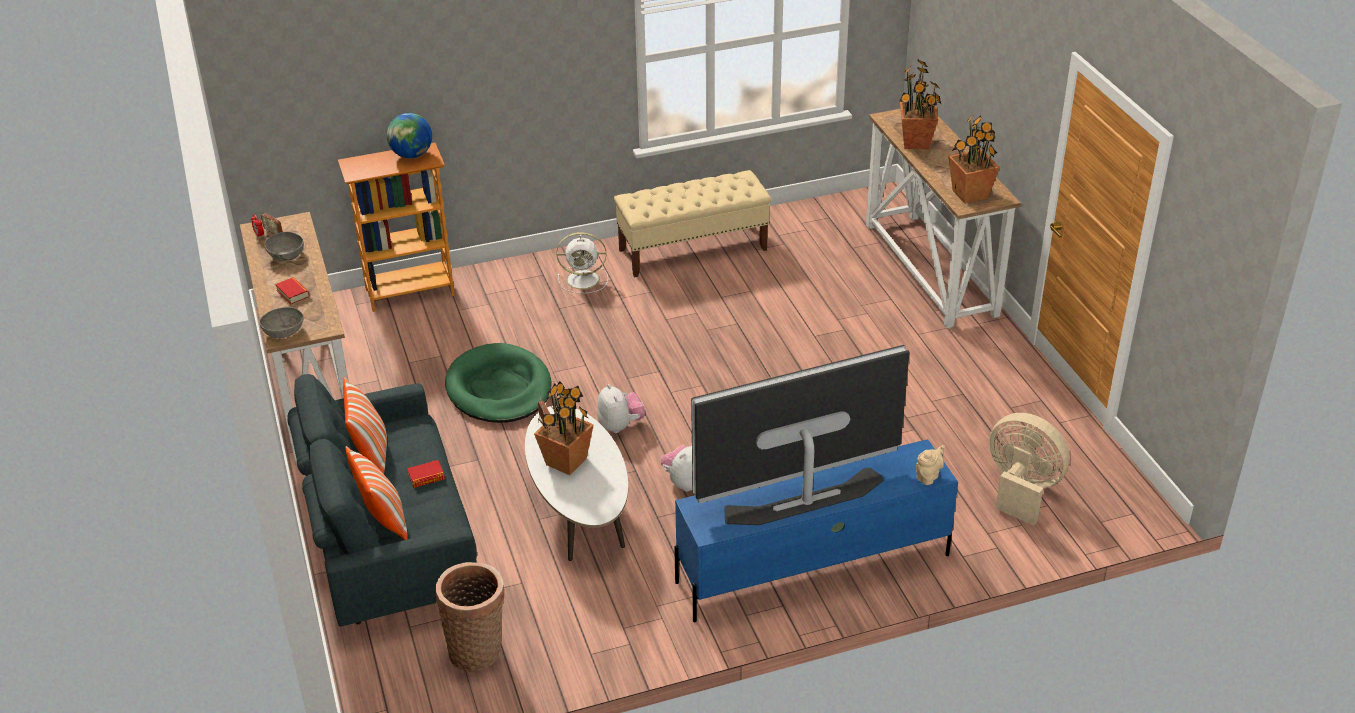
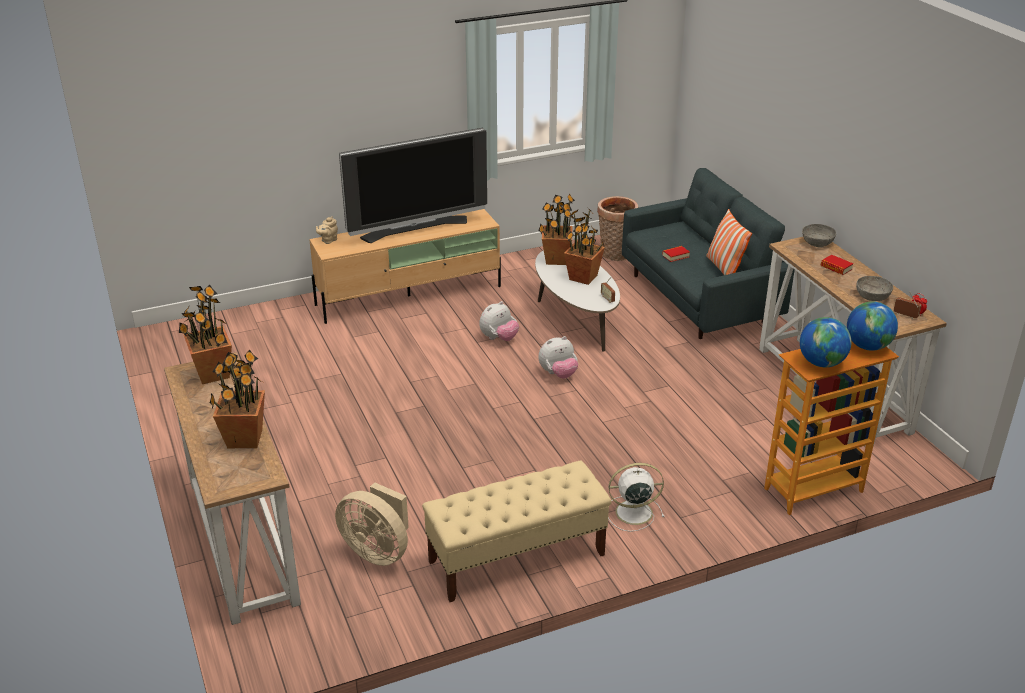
camera: 175 degrees right, 5 degrees down
pillow [345,446,408,540] -> none
green dog bed [445,343,552,423] -> none
plush toy [597,384,645,433] -> plush toy turned 90 degrees counterclockwise [539,336,578,379]
blue tv stand [674,439,958,622] -> beige tv stand [309,209,501,324]
beige fan [989,413,1070,526] -> beige fan moved to [335,482,409,566]
none -> potted plant [538,194,575,265]
none -> globe [847,301,898,351]

